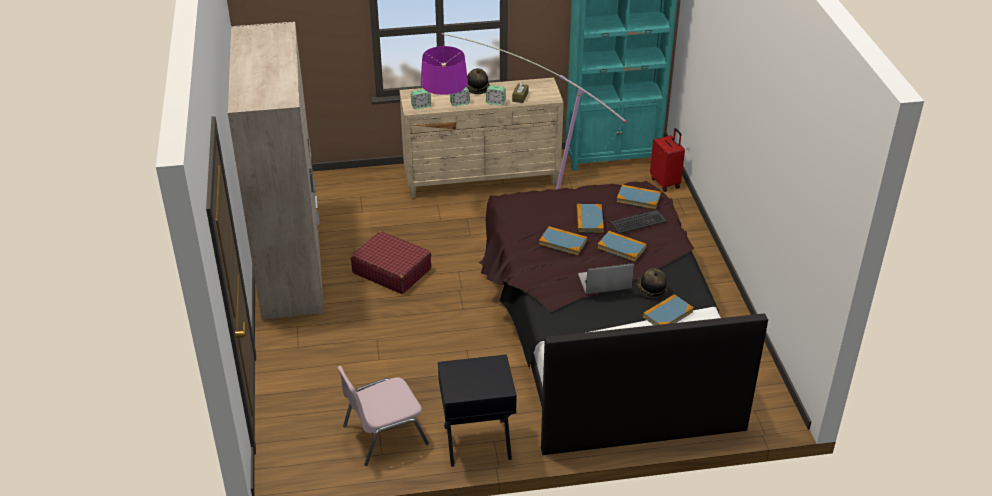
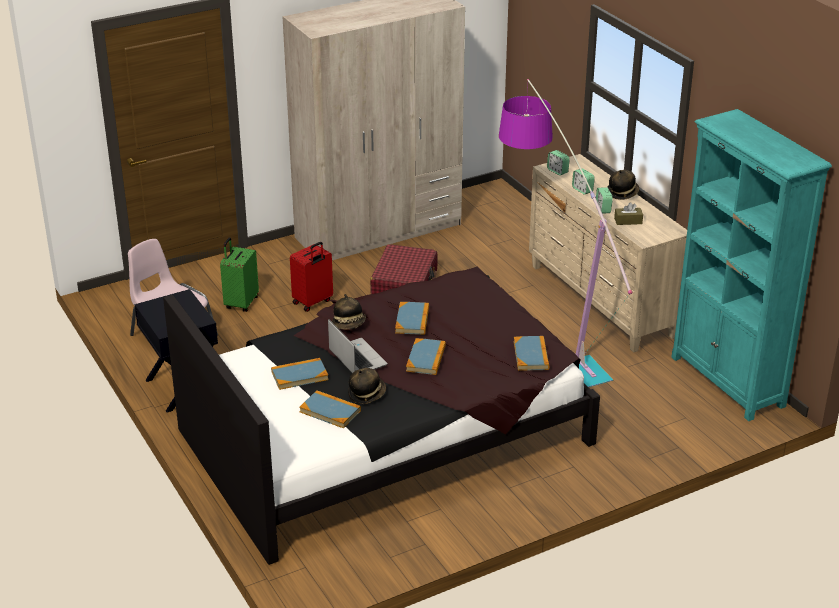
camera: 70 degrees right, 5 degrees down
book [577,204,604,233] -> book moved to [271,358,328,390]
keyboard [610,210,667,234] -> none
red suitcase [650,128,685,192] -> red suitcase moved to [290,242,333,312]
none -> green suitcase [220,237,259,312]
none -> hat [332,294,366,329]

